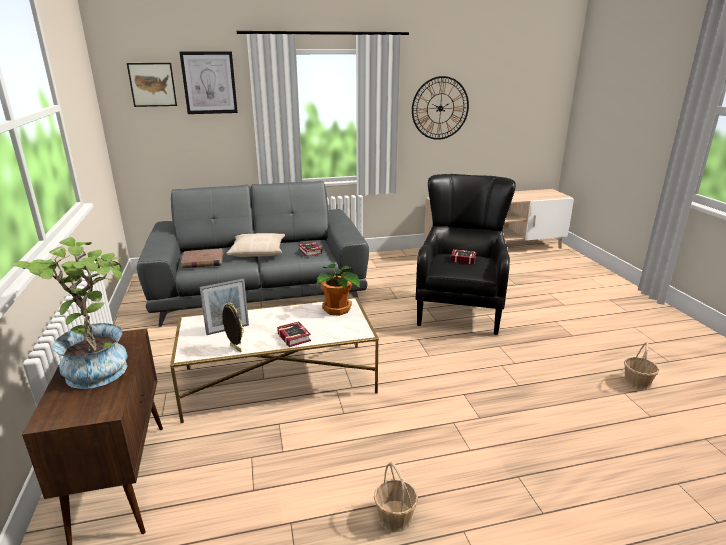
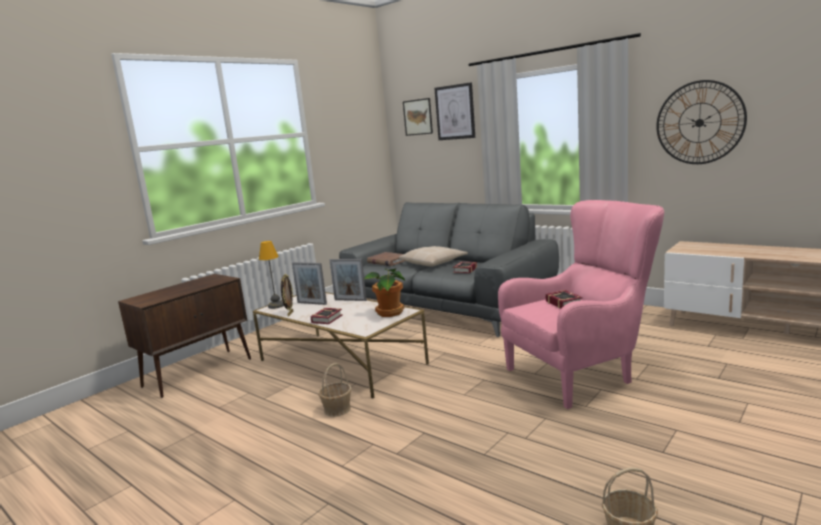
camera: 55 degrees right, 10 degrees down
potted plant [12,237,128,389] -> none
basket [374,462,418,532] -> basket moved to [318,363,351,417]
black armchair [416,174,516,335] -> pink armchair [498,200,664,409]
none -> table lamp [259,241,284,309]
none -> picture frame [329,259,367,301]

